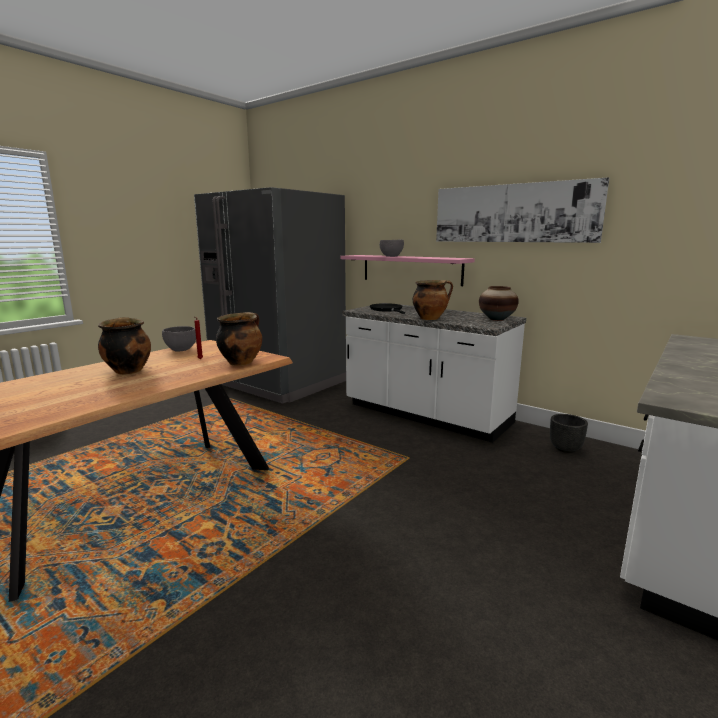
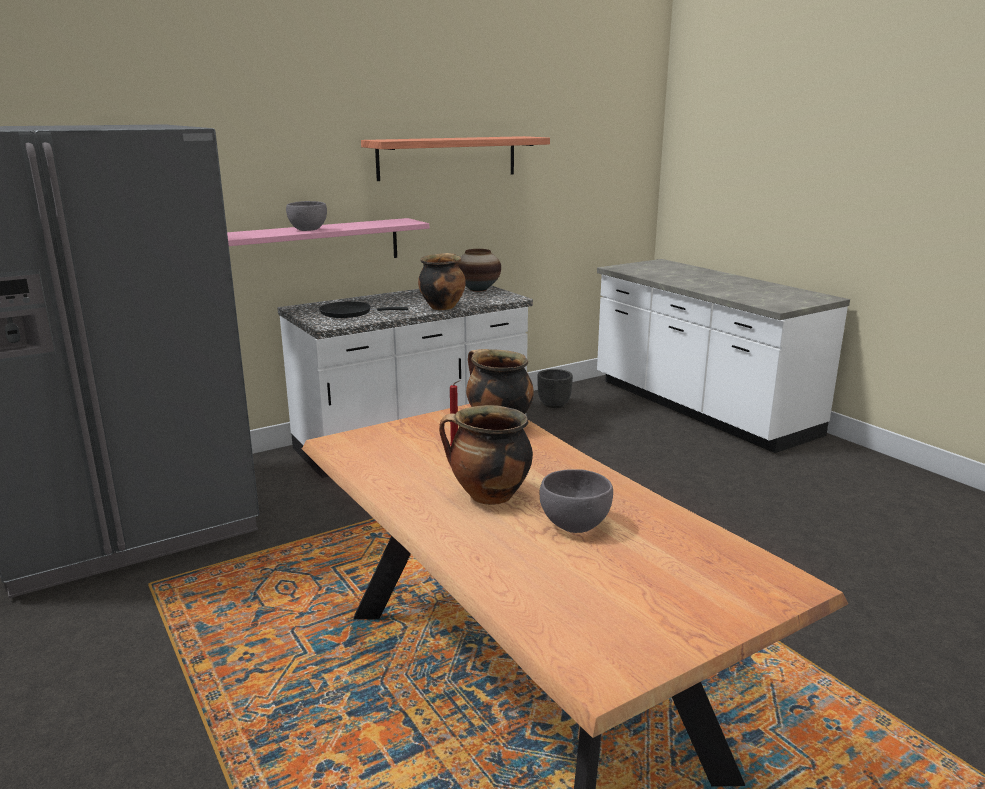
camera: 70 degrees left, 5 degrees up
grey bowl [162,326,196,352] -> grey bowl moved to [540,469,613,533]
picture [436,177,609,243] -> shelf [361,136,550,181]

